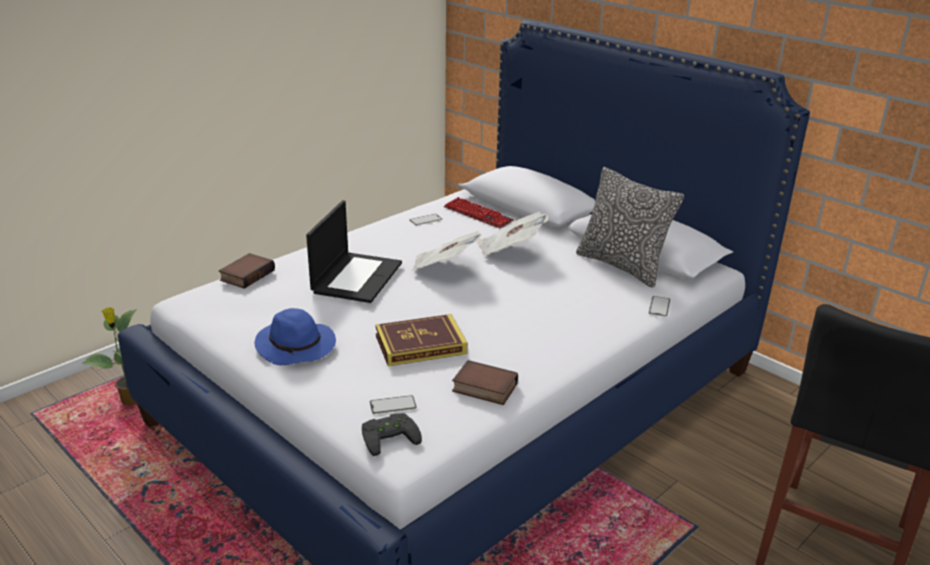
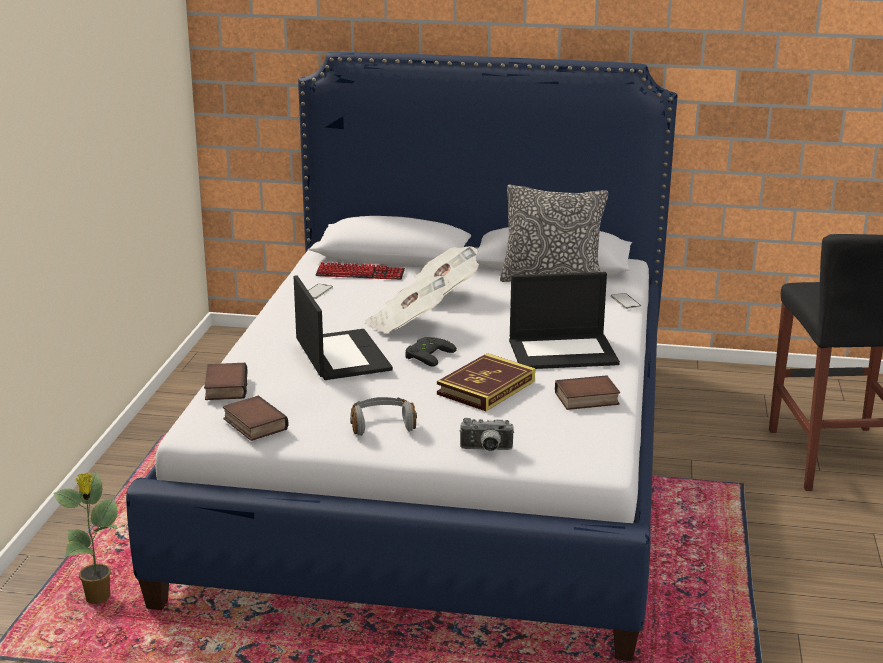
camera: 35 degrees left, 5 degrees down
blue hat [254,308,336,365] -> grey headphones [350,397,417,436]
black game controller [362,413,422,456] -> black game controller moved to [405,337,457,367]
phone [370,395,417,414] -> none
none -> book [223,395,289,441]
none -> camera [460,418,514,451]
none -> laptop [509,272,620,369]

